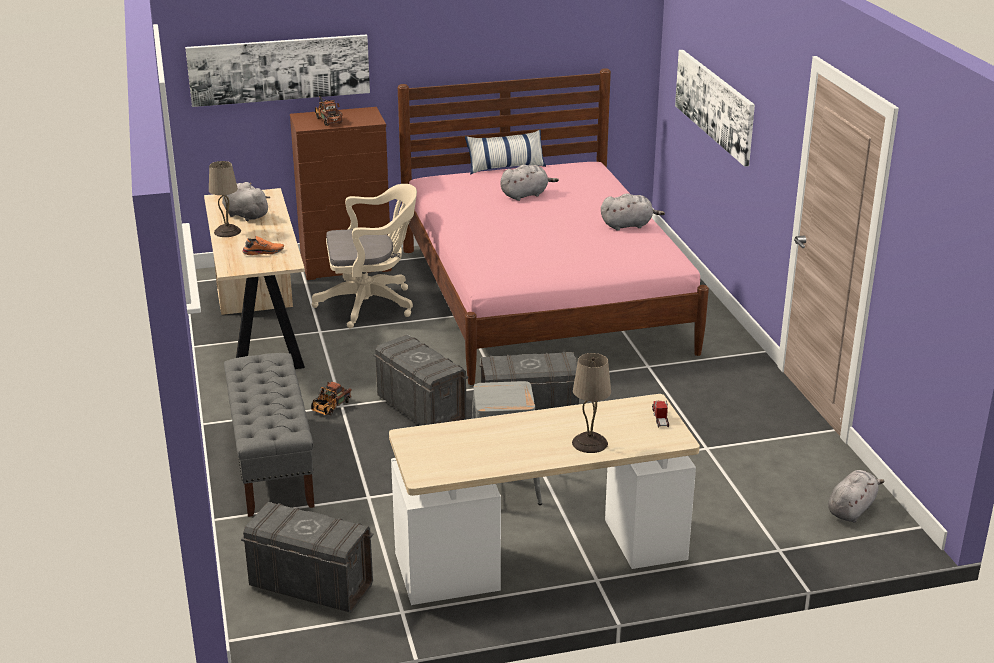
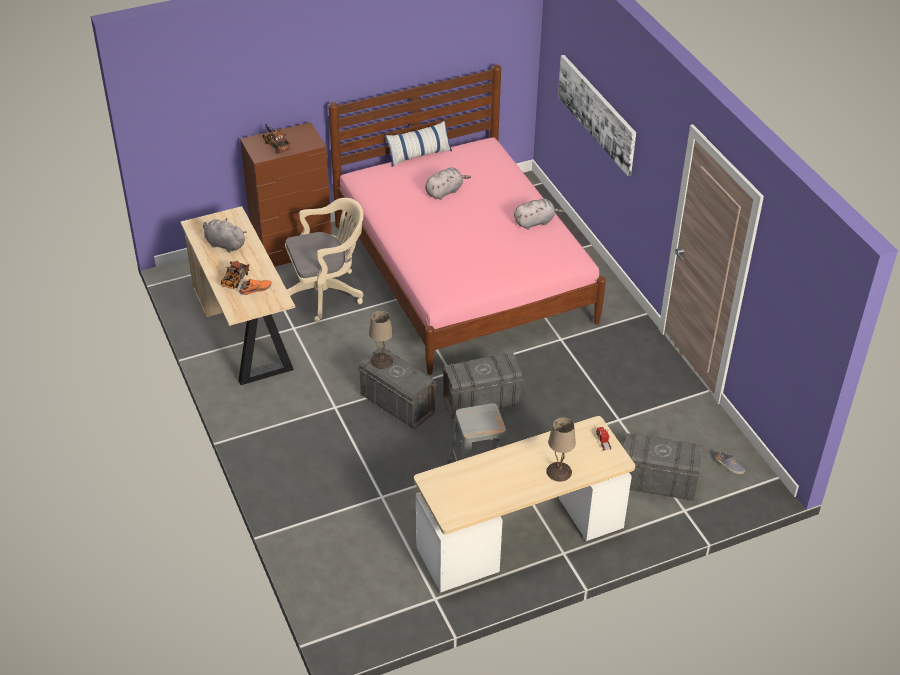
camera: 10 degrees left, 15 degrees up
picture [185,34,370,107] -> none
beige table lamp [209,161,241,237] -> beige table lamp moved to [369,311,393,369]
grey bench [224,353,315,517] -> none
grey storage box [241,502,373,613] -> grey storage box moved to [624,433,703,501]
toy truck [311,382,352,415] -> toy truck moved to [221,261,250,289]
grey plush toy [828,470,885,522] -> shoe [716,451,746,474]

